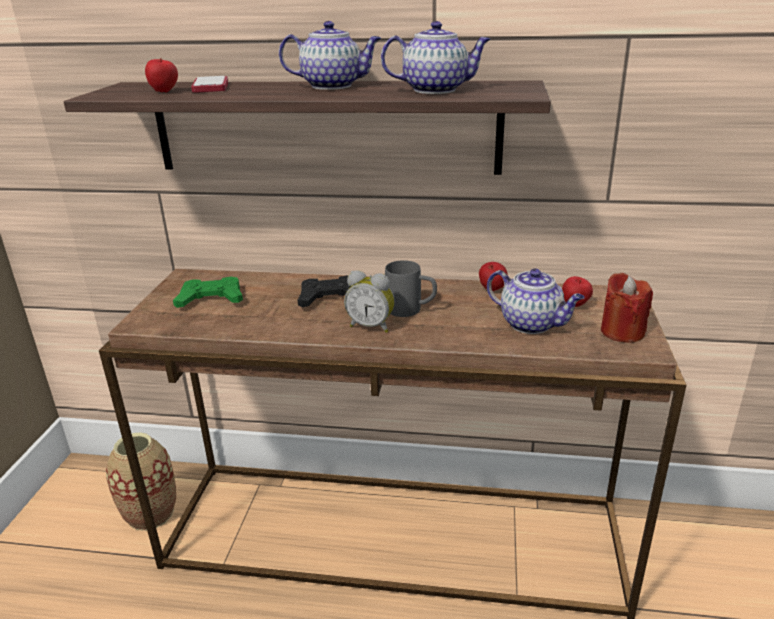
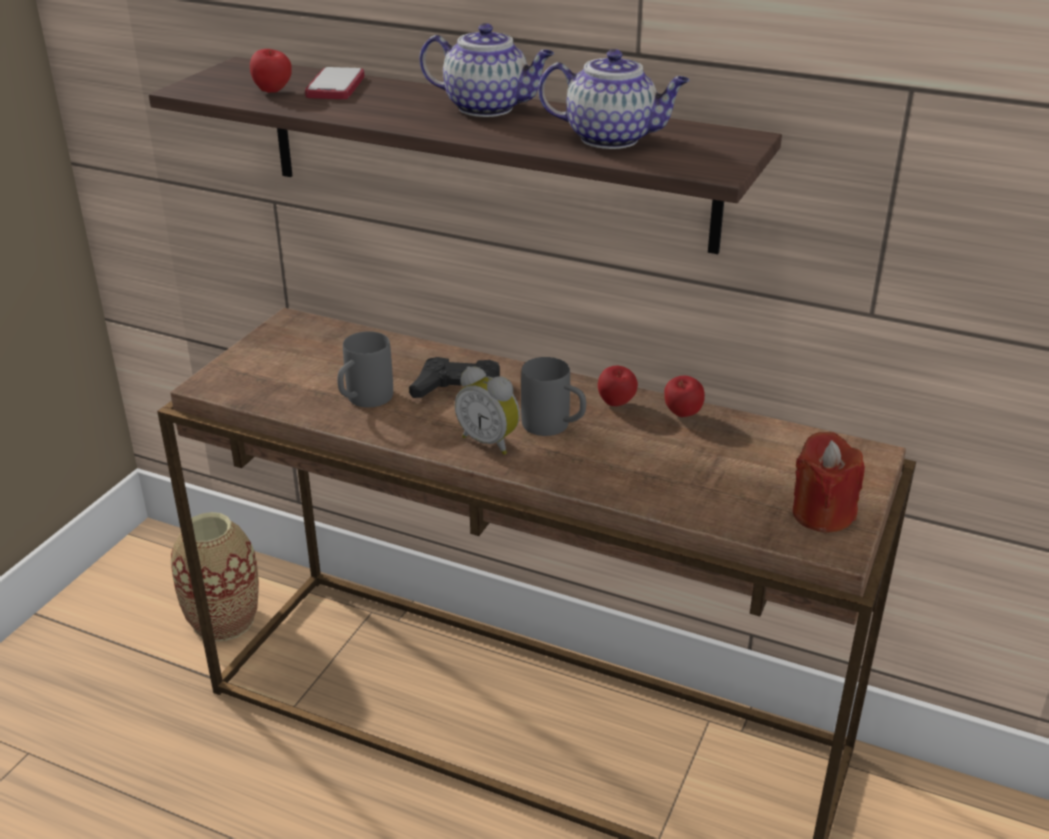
camera: 15 degrees right, 5 degrees up
green game controller [173,277,243,308] -> none
teapot [487,269,585,334] -> none
apple [562,276,593,307] -> apple moved to [598,366,638,406]
none -> grey mug [337,331,393,407]

